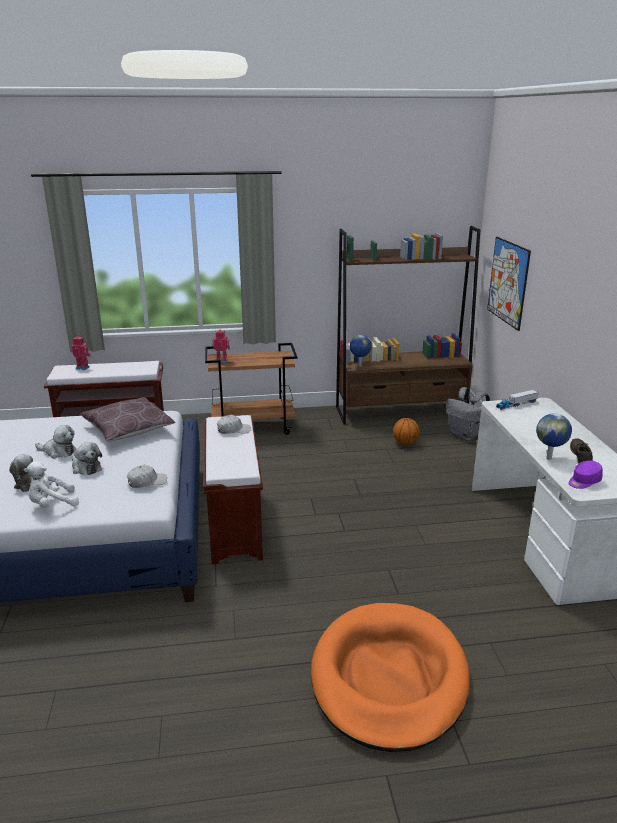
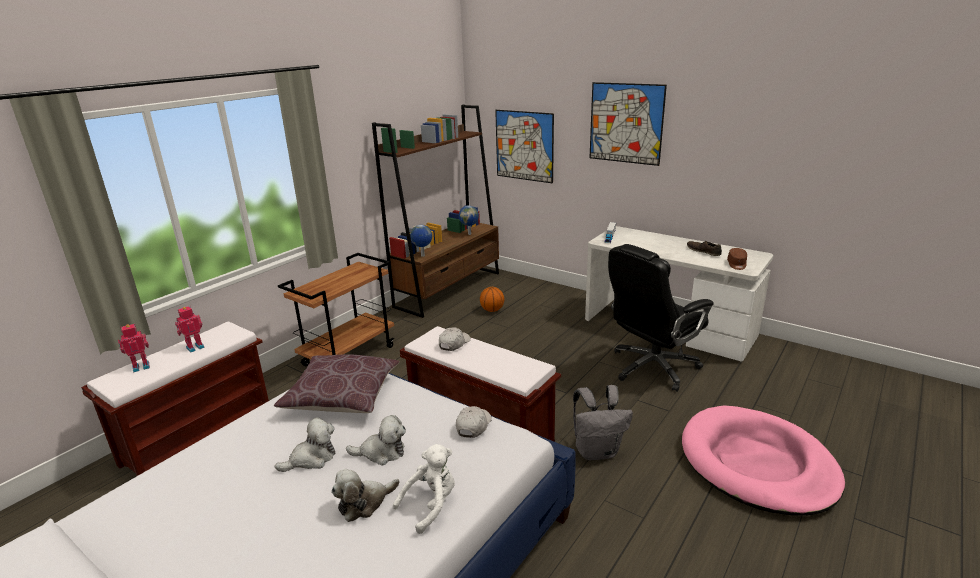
camera: 45 degrees left, 0 degrees up
white plush toy [24,461,79,508] -> white plush toy turned 150 degrees counterclockwise [393,444,455,534]
toy robot [212,330,230,363] -> toy robot moved to [175,306,205,353]
orange dog bed [311,603,470,752] -> pink dog bed [682,405,845,516]
grey backpack [446,387,490,441] -> grey backpack moved to [573,385,633,461]
globe [536,413,572,460] -> globe moved to [459,205,479,235]
purple cap [568,461,603,489] -> brown cap [727,248,747,270]
none -> picture [590,82,667,166]
none -> black office chair [608,244,714,392]

